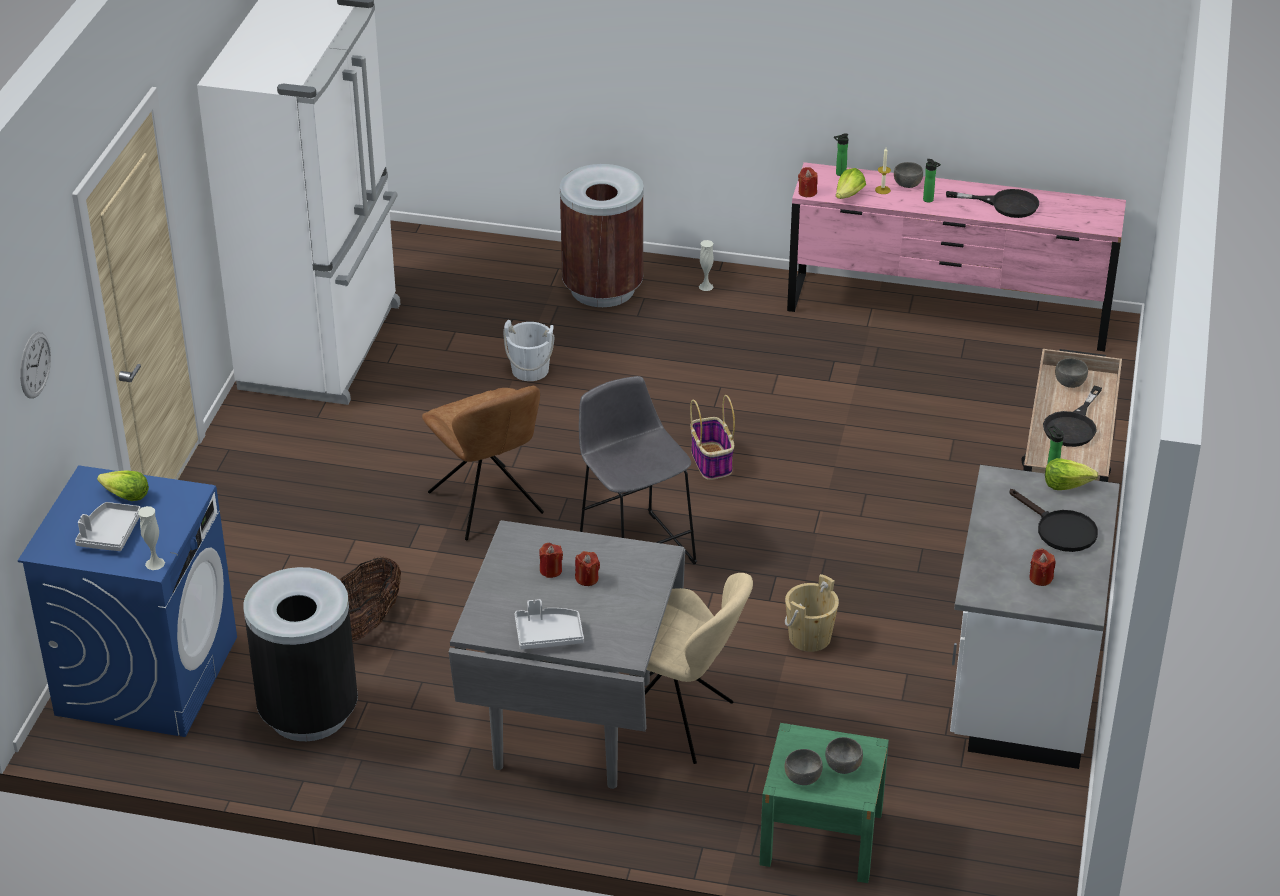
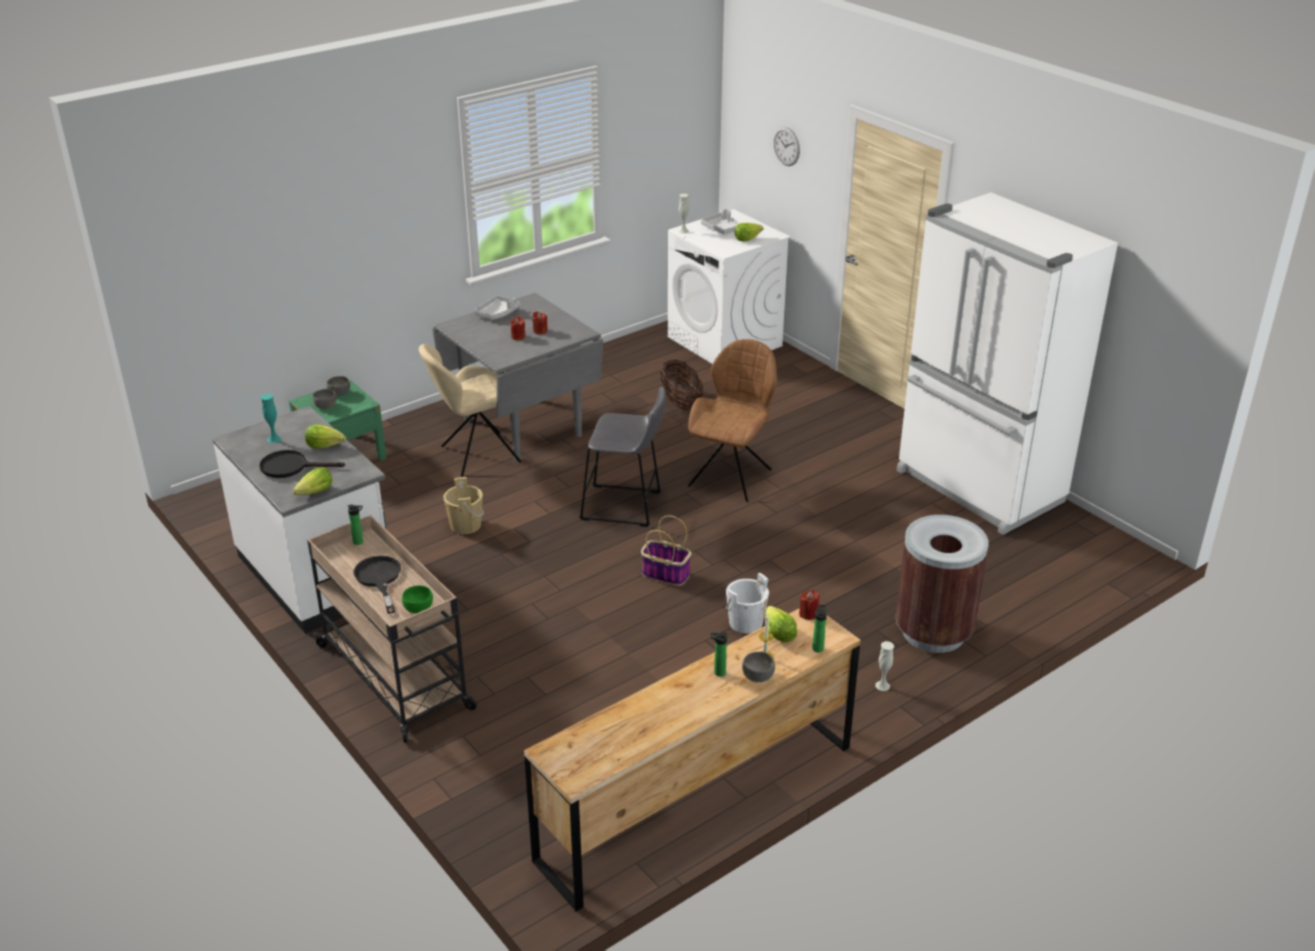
camera: 130 degrees right, 5 degrees down
blue washing machine [18,465,237,737] -> white washing machine [668,209,791,364]
black trash can [243,567,358,741] -> none
brown chair [422,386,544,540] -> brown chair turned 105 degrees clockwise [688,339,777,502]
white bucket [503,320,554,381] -> white bucket moved to [726,573,769,634]
pink dresser [787,162,1126,351] -> brown dresser [524,608,861,911]
black frying pan [946,189,1039,218] -> none
red candle [1029,548,1056,586] -> turquoise vase [261,394,282,443]
grey bowl [1055,358,1088,388] -> green bowl [402,585,433,613]
none -> lettuce [305,424,346,448]

